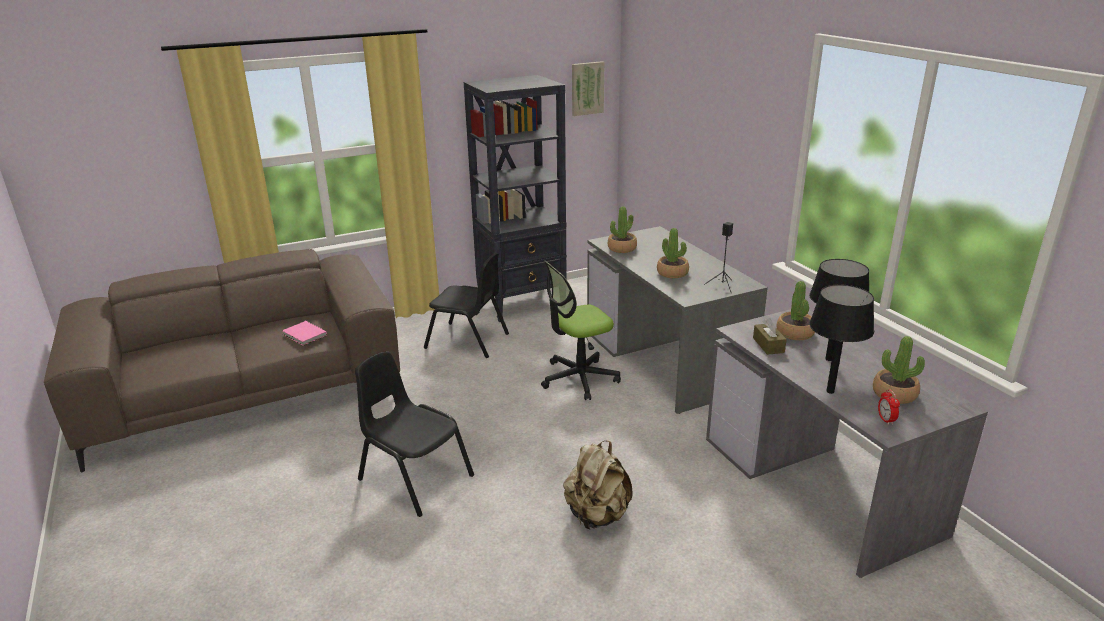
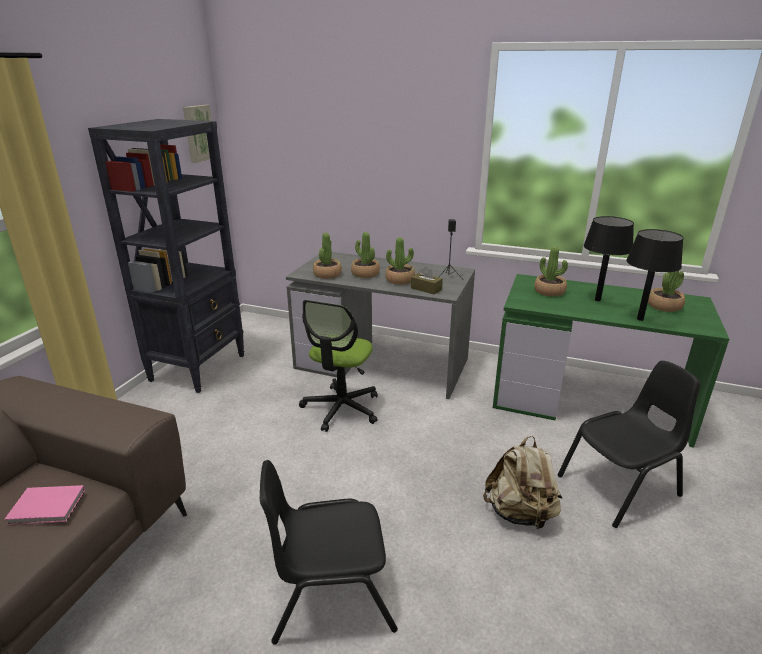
camera: 45 degrees left, 0 degrees up
black chair [424,253,509,358] -> black chair moved to [558,361,700,528]
grey desk [706,309,988,578] -> green desk [493,274,729,448]
brown tissue box [753,318,787,355] -> brown tissue box moved to [411,267,443,295]
alarm clock [878,389,900,425] -> none
none -> potted plant [351,232,380,278]

